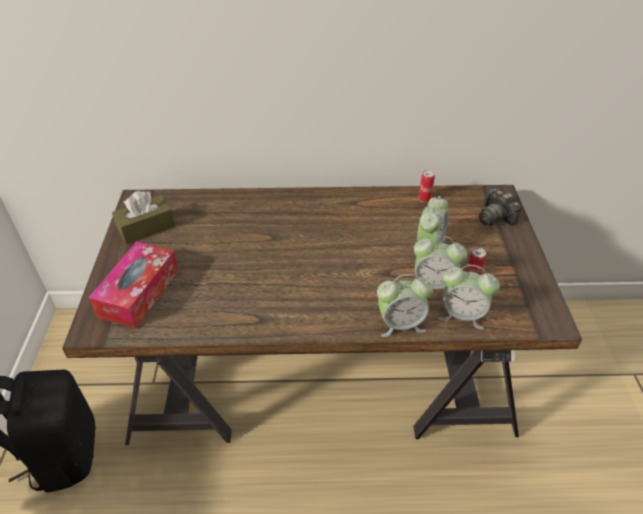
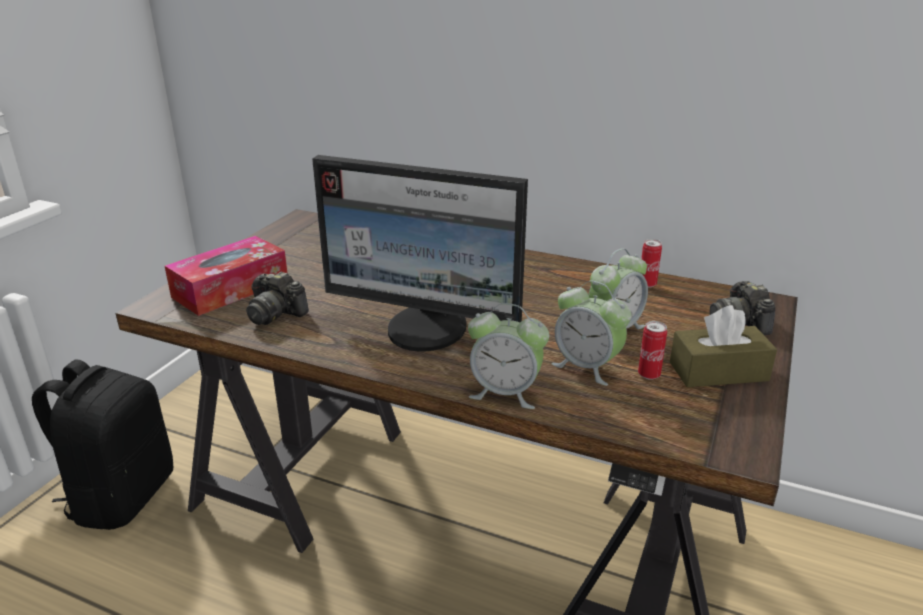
camera: 25 degrees right, 15 degrees down
brown tissue box [112,191,175,244] -> brown tissue box moved to [670,305,777,387]
alarm clock [438,265,500,329] -> none
none -> camera [246,271,309,325]
none -> monitor [312,155,528,351]

